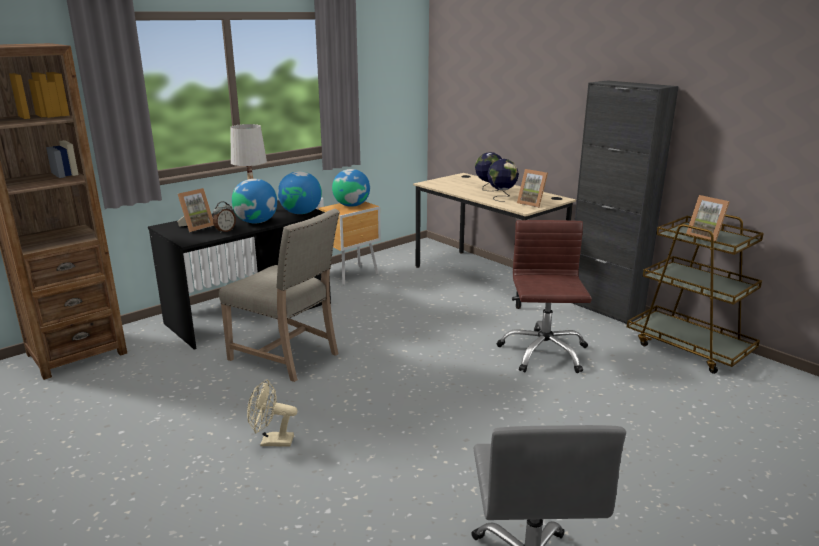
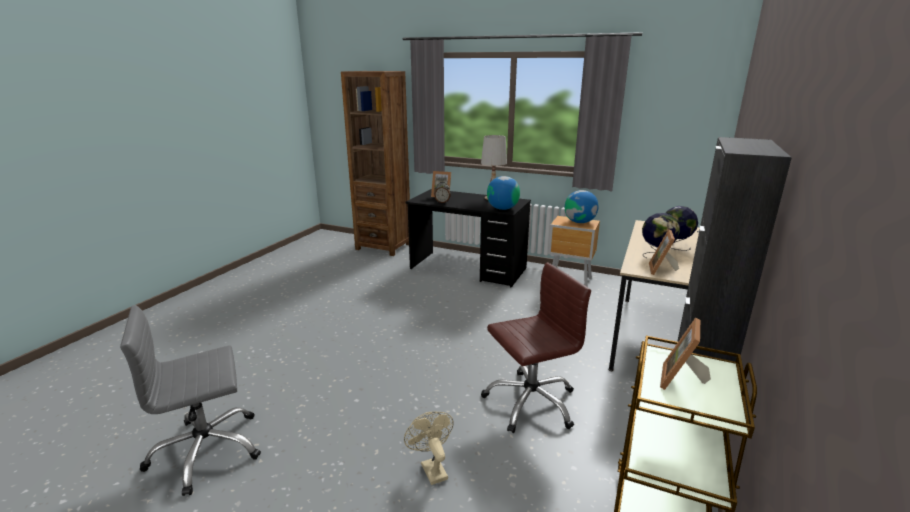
camera: 65 degrees right, 0 degrees up
beige chair [219,209,340,382] -> none
globe [232,179,277,223] -> none
beige fan [247,379,297,447] -> beige fan moved to [404,412,454,485]

